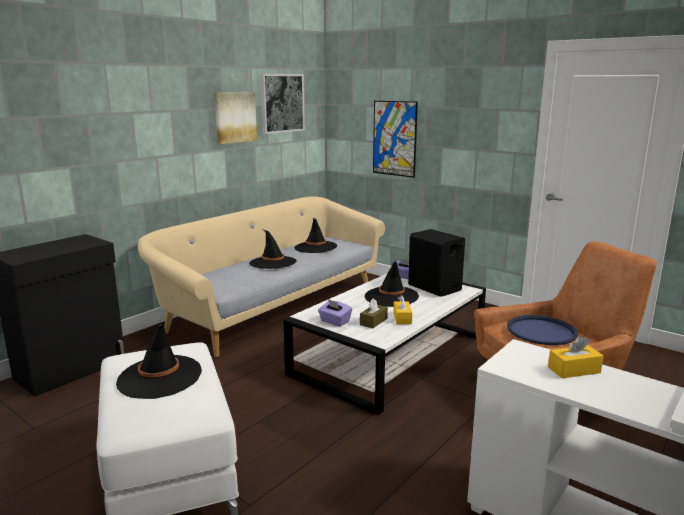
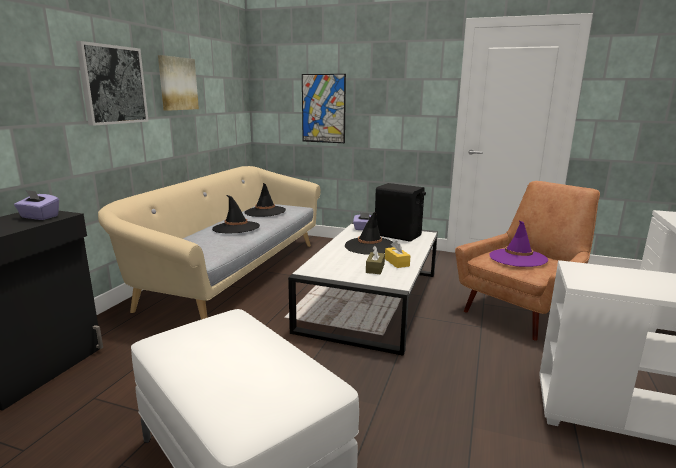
camera: 20 degrees left, 0 degrees up
black hat [116,324,202,399] -> none
picture [260,74,305,134] -> picture moved to [76,41,149,126]
purple tissue box [318,299,352,326] -> purple tissue box moved to [14,190,59,220]
blue tray [507,315,578,345] -> purple hat [489,221,548,267]
yellow tissue box [548,336,603,378] -> none

